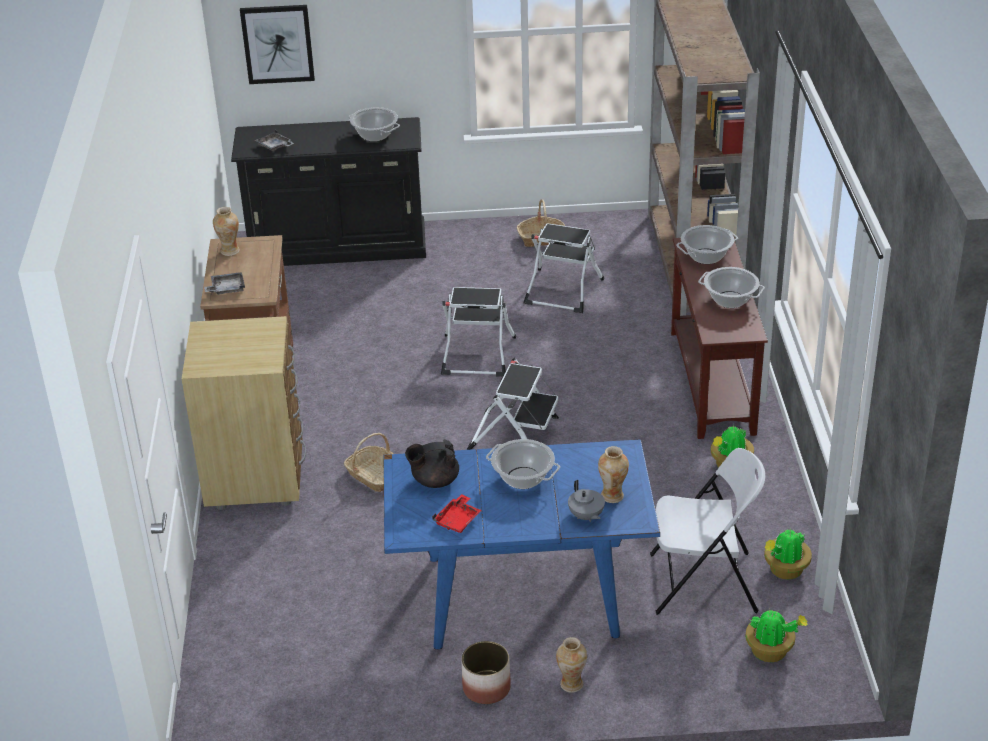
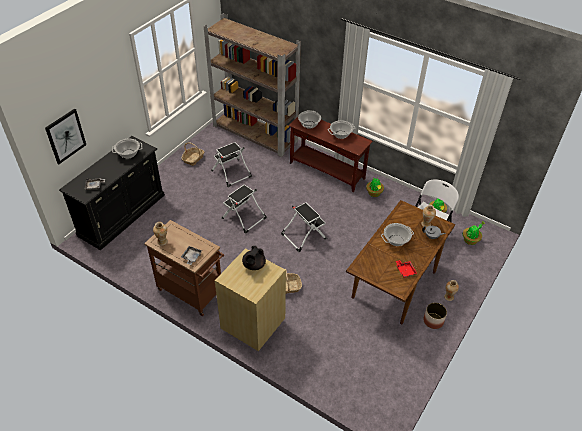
camera: 55 degrees left, 10 degrees up
blue dining table [384,439,660,649] -> brown dining table [346,200,455,324]
black teapot [405,439,459,488] -> black teapot moved to [242,246,266,270]

